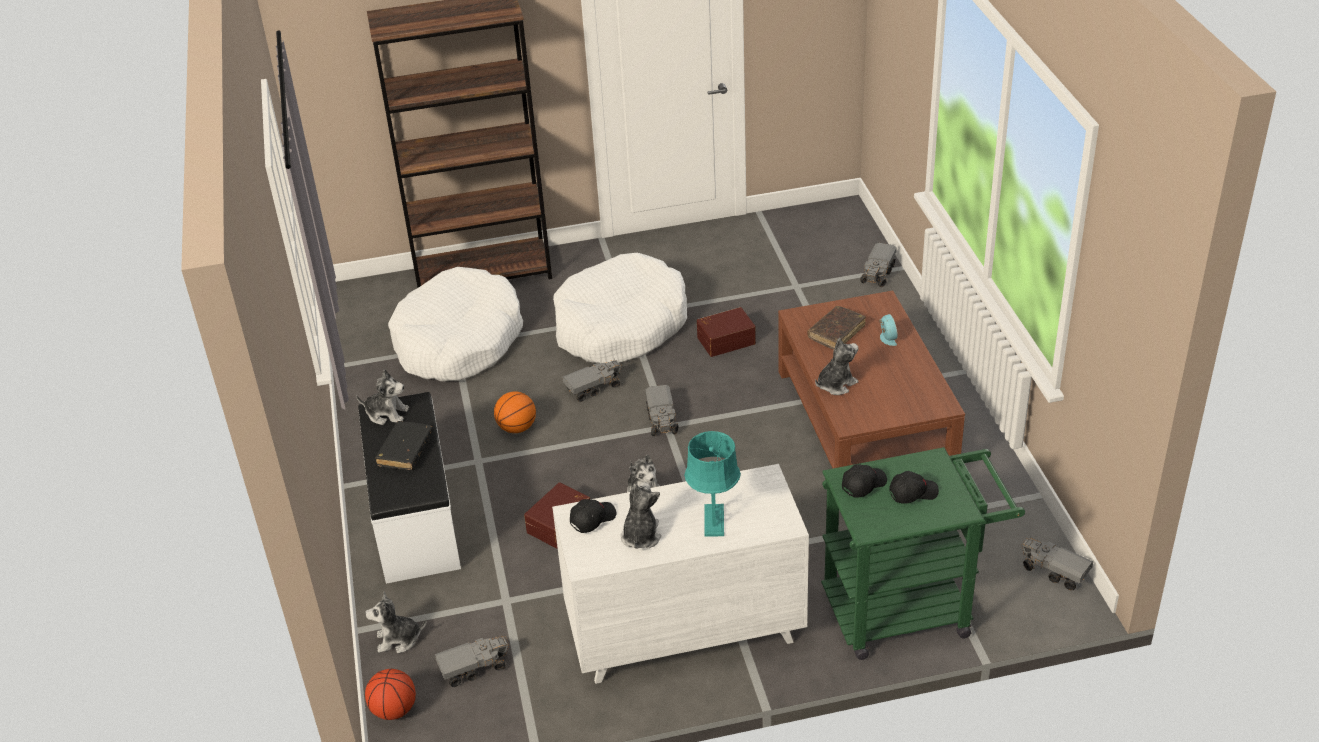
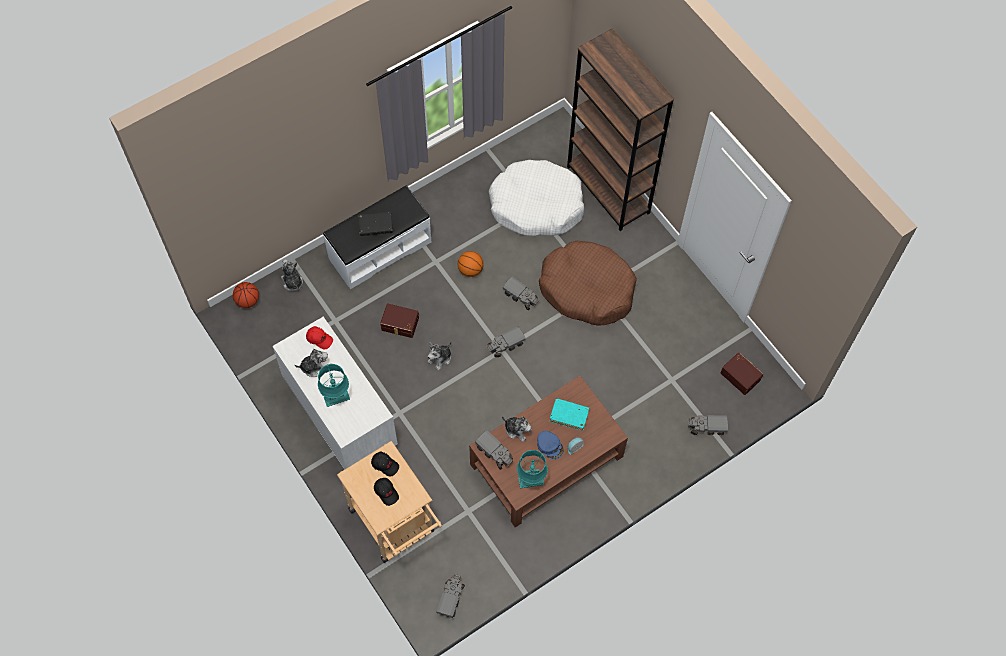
camera: 65 degrees right, 25 degrees up
plush toy [356,369,409,425] -> none
toy truck [435,635,509,687] -> toy truck moved to [475,430,513,470]
white dog bed [553,253,687,364] -> brown dog bed [539,241,637,326]
black cap [570,499,616,533] -> red cap [306,326,333,350]
brown storage box [697,307,756,357] -> brown storage box moved to [721,352,763,395]
brown book [808,306,866,350] -> turquoise book [550,398,589,431]
green cart [821,447,1025,660] -> beige cart [337,441,442,563]
none -> turquoise table lamp [517,450,548,489]
none -> blue cap [537,431,564,460]

